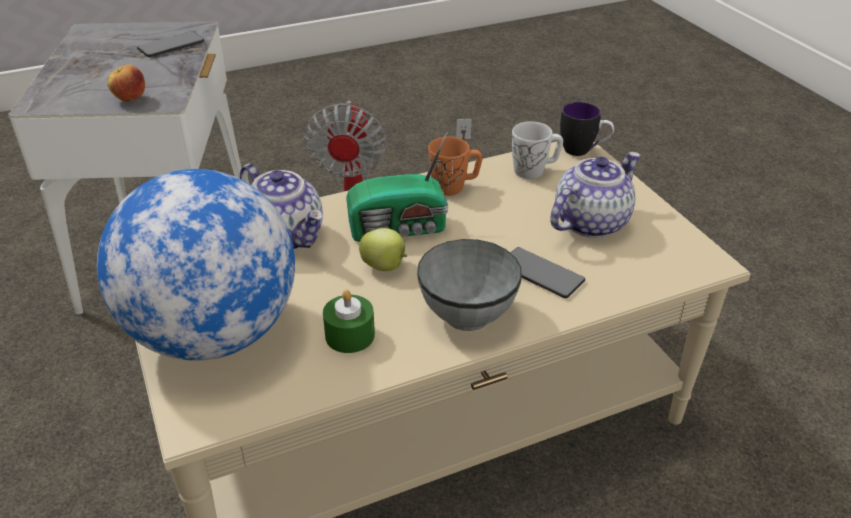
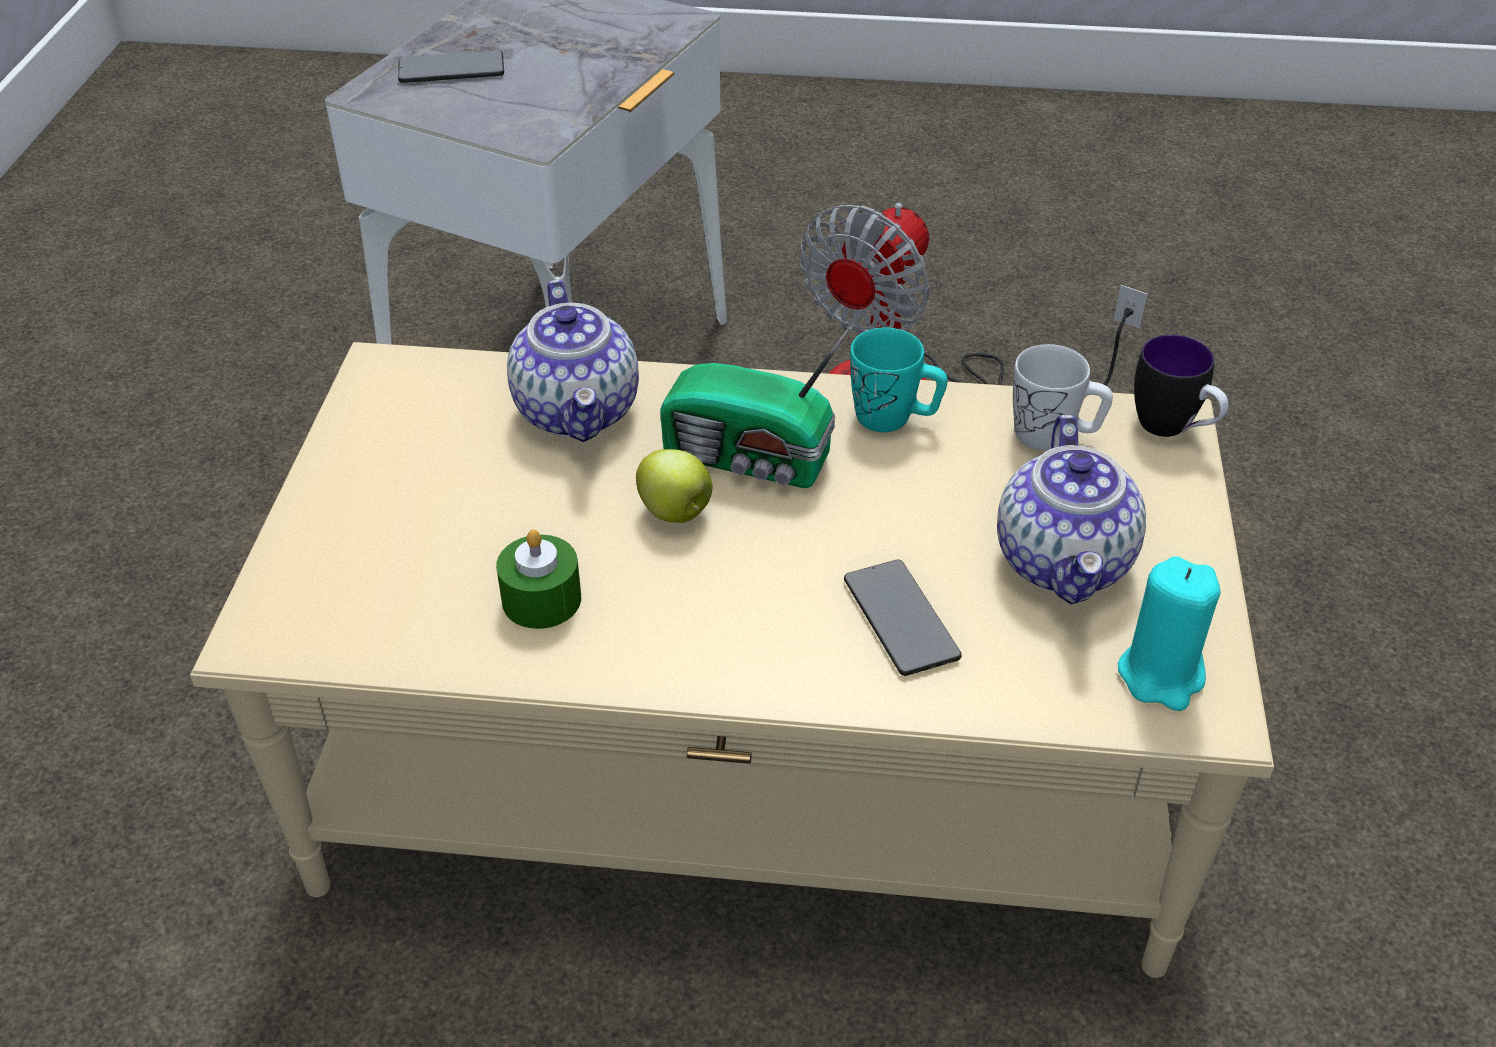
camera: 30 degrees right, 5 degrees up
globe [97,169,295,361] -> none
apple [107,64,145,102] -> none
phone [137,31,204,57] -> phone moved to [398,50,504,83]
grey bowl [417,239,522,331] -> none
orange mug [428,137,482,196] -> turquoise mug [850,328,947,432]
teapot [550,152,641,238] -> teapot turned 105 degrees clockwise [997,415,1146,604]
none -> turquoise candle [1118,556,1220,711]

